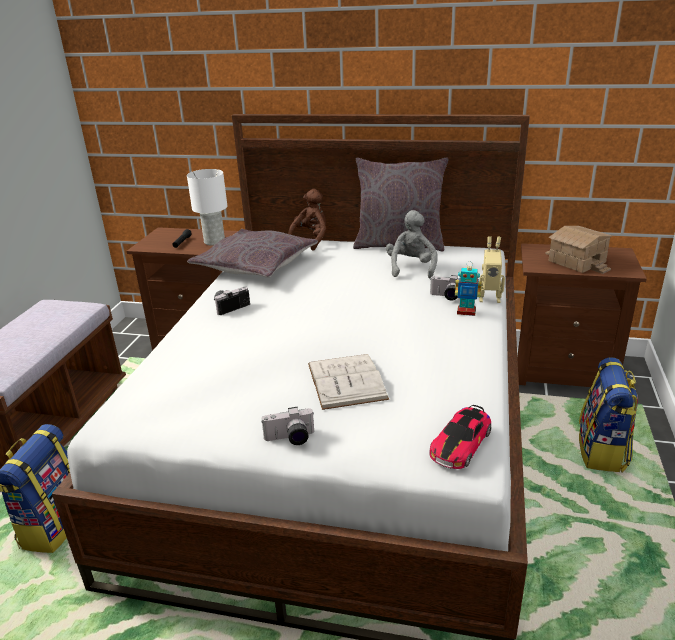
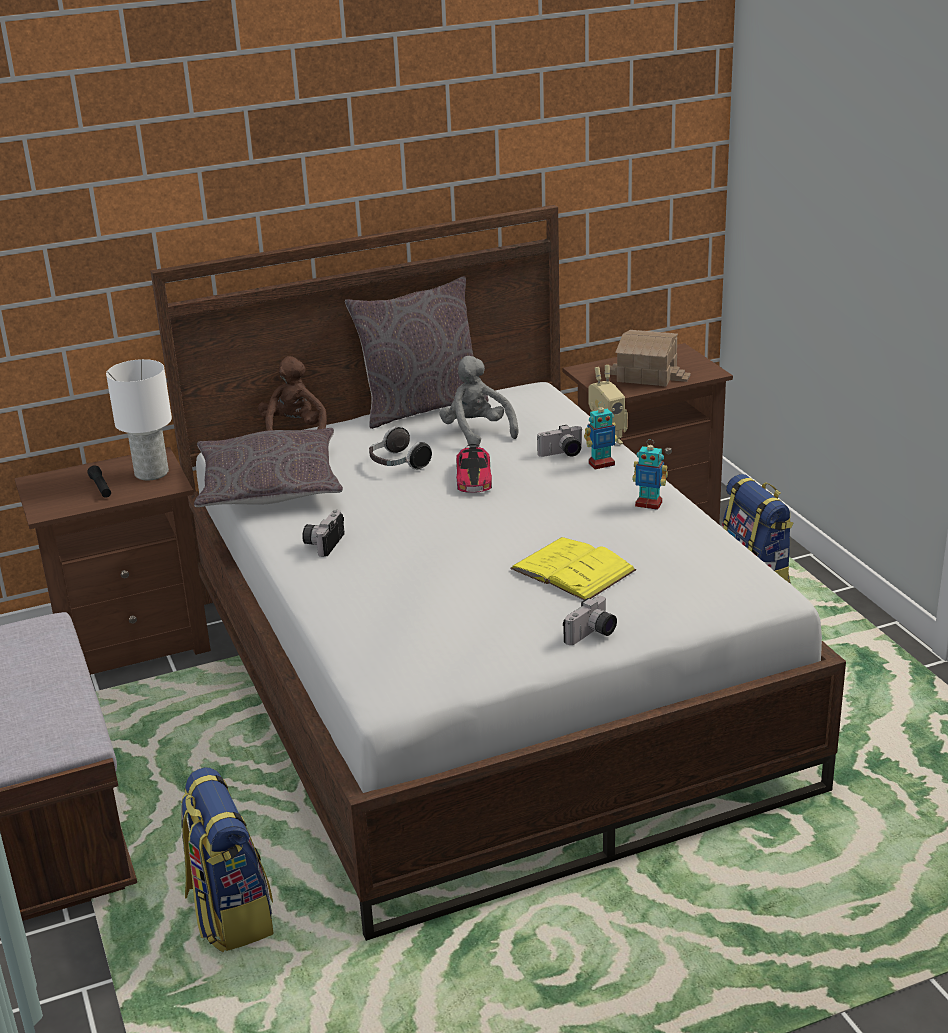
camera: 35 degrees left, 0 degrees up
white book [308,354,389,410] -> yellow book [510,537,636,600]
toy car [430,405,491,469] -> toy car moved to [456,444,492,493]
none -> headphones [369,426,432,470]
none -> toy robot [632,439,668,510]

